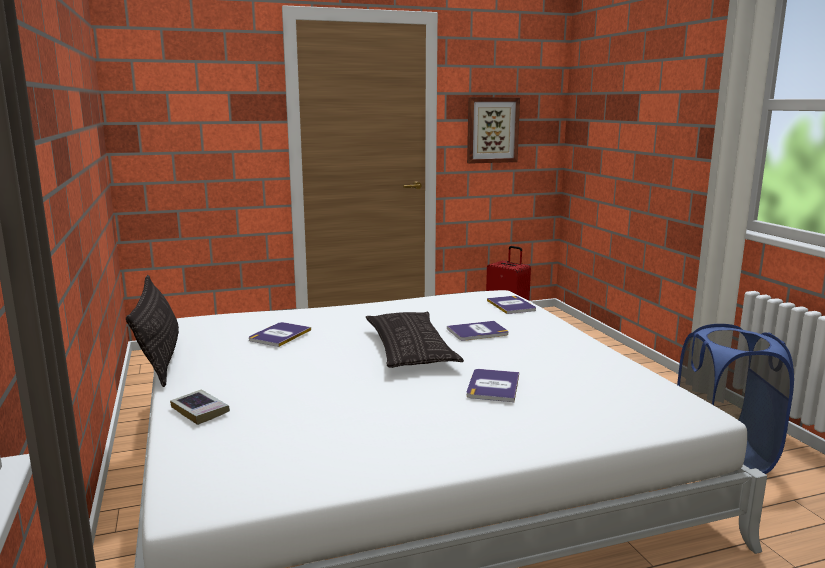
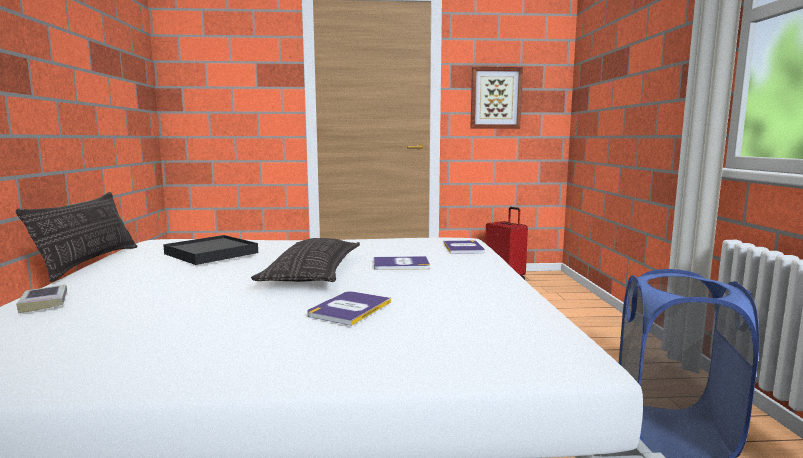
camera: 15 degrees right, 5 degrees down
book [249,322,311,347] -> black tray [163,235,258,265]

